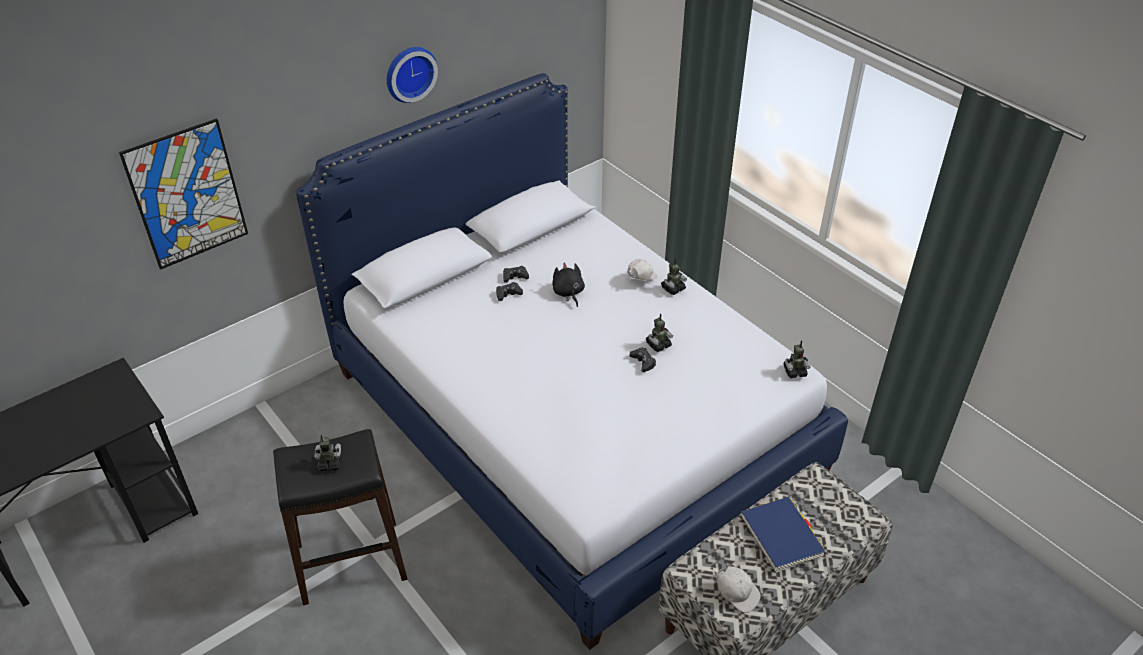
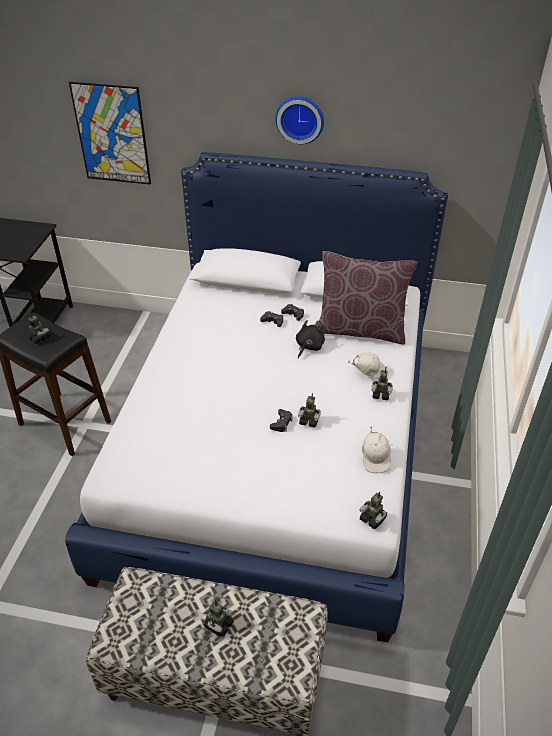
camera: 50 degrees right, 0 degrees up
white cap [710,566,760,613] -> white cap moved to [362,426,391,473]
blue book [741,497,826,573] -> toy robot [204,600,234,637]
none -> brown pillow [318,251,418,345]

